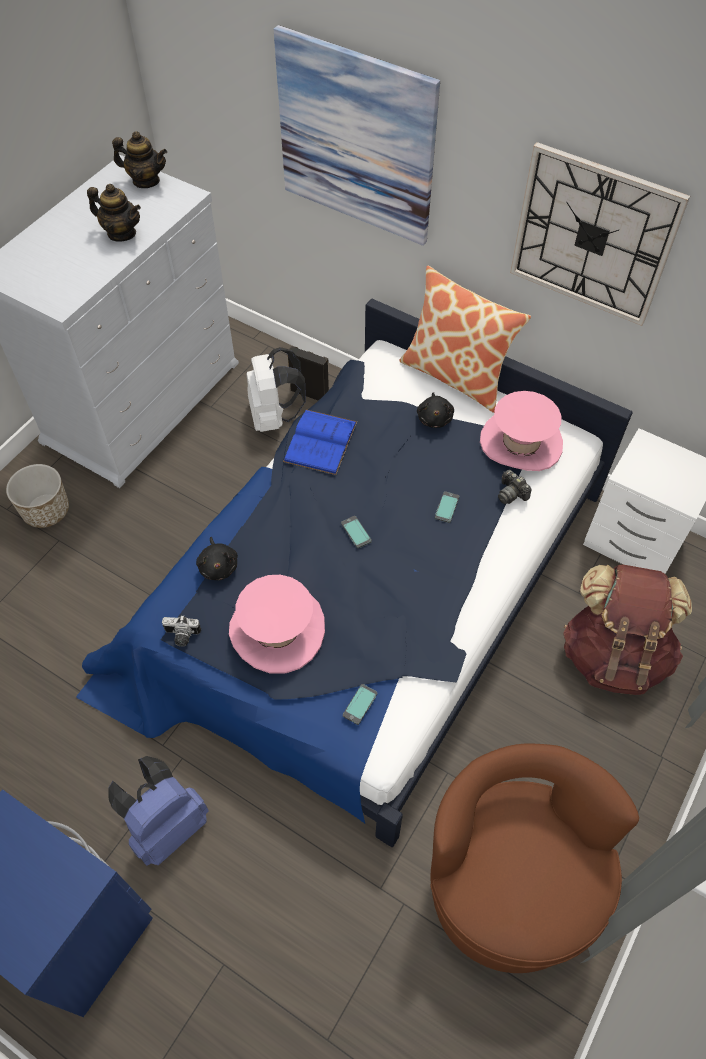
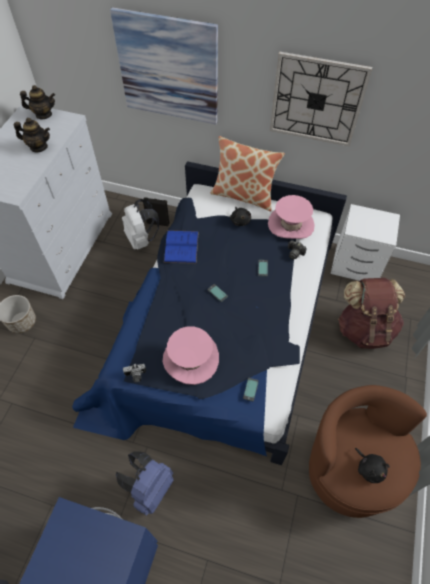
camera: 15 degrees left, 0 degrees up
black plush toy [196,537,238,580] -> black plush toy moved to [355,448,390,483]

